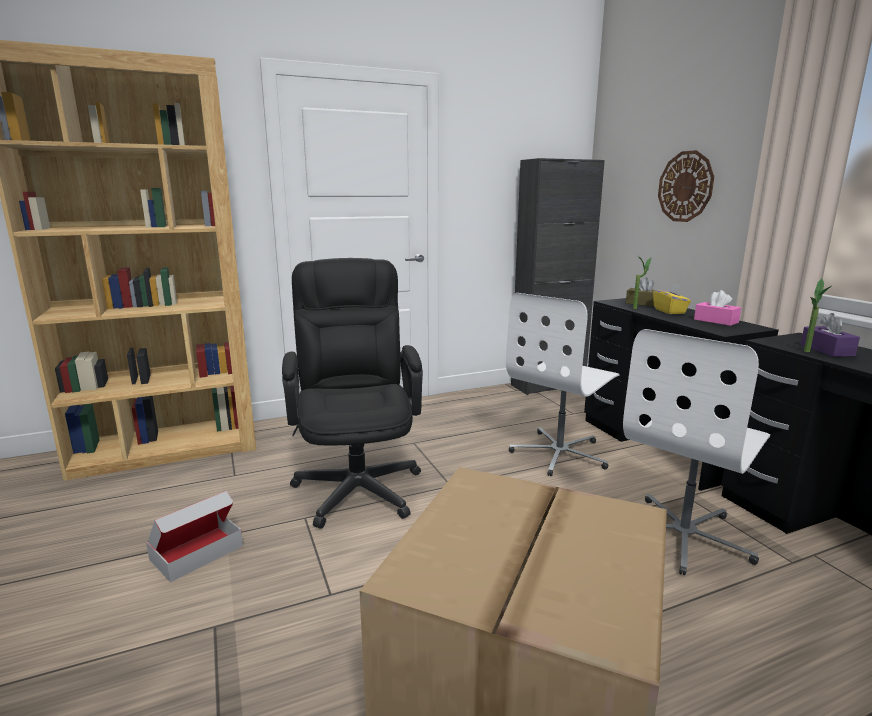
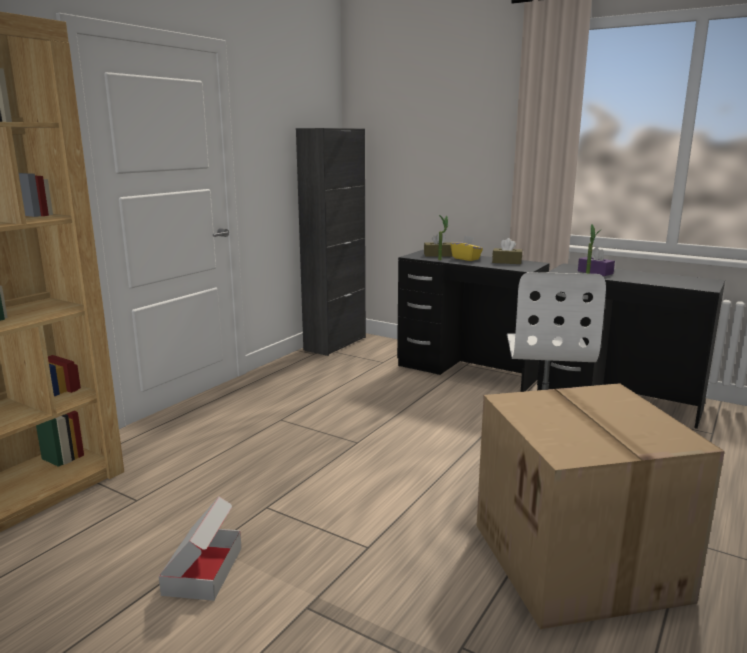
camera: 35 degrees left, 0 degrees up
black office chair [282,258,423,529] -> none
white office chair [506,293,620,476] -> none
wall clock [658,150,714,222] -> none
pink tissue box [694,290,741,326] -> brown tissue box [492,238,522,264]

